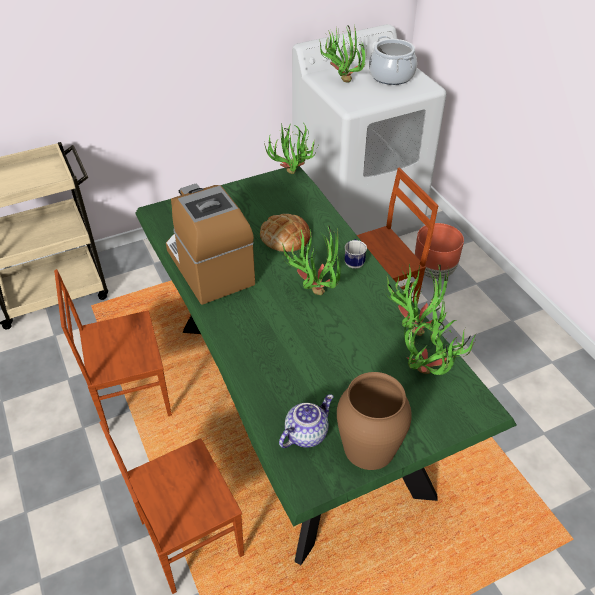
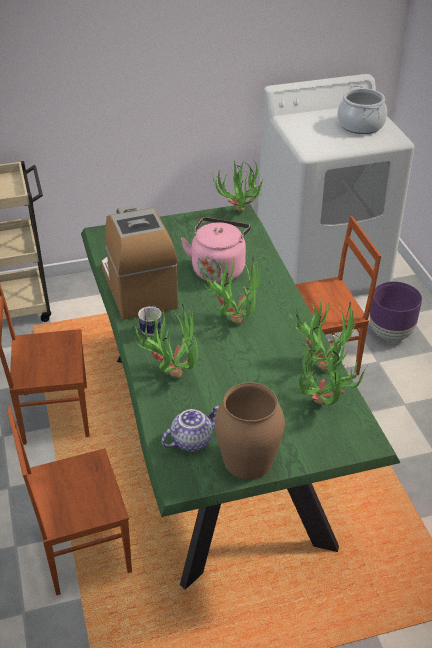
camera: 10 degrees right, 5 degrees down
bread [260,214,310,252] -> pink kettle [181,217,251,283]
potted plant [319,25,367,83] -> potted plant moved to [134,304,198,378]
mug [345,239,367,269] -> mug moved to [138,306,161,336]
brown planter [415,223,464,279] -> purple planter [370,281,422,341]

